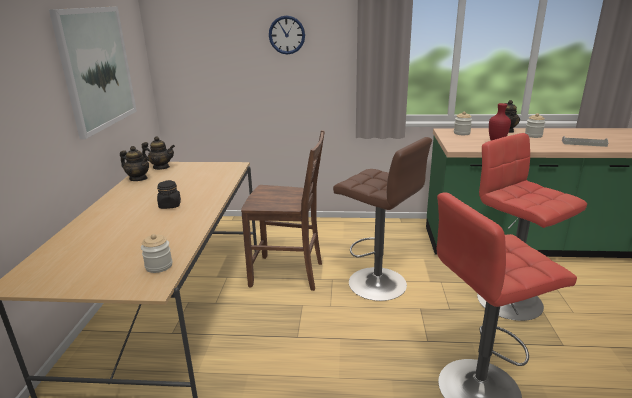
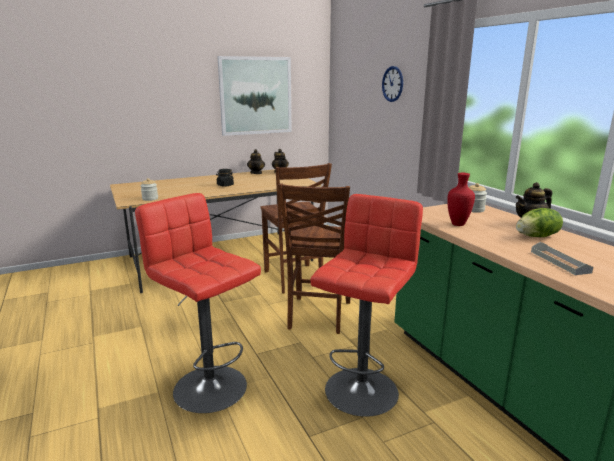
camera: 60 degrees right, 5 degrees down
brown stool [333,137,432,301] -> brown chair [278,183,350,334]
jar [525,113,546,138] -> lettuce [516,208,563,237]

